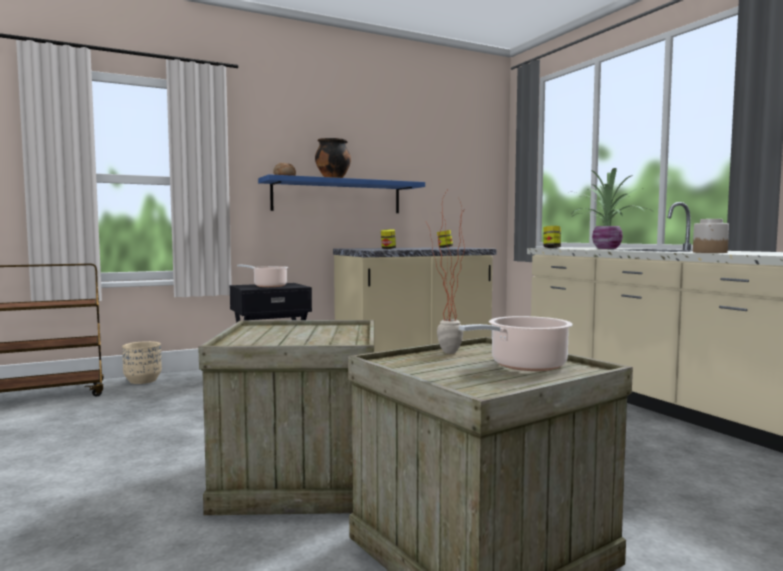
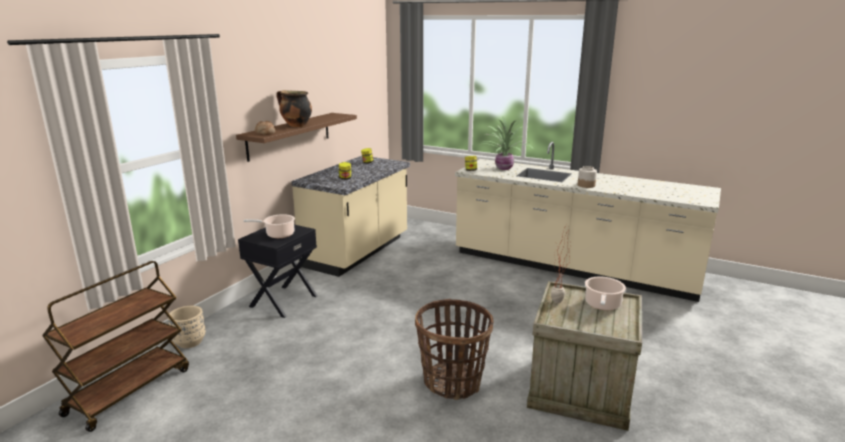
camera: 35 degrees left, 15 degrees up
crate [198,320,374,515] -> basket [415,299,493,400]
blue shelf [258,174,425,213] -> brown shelf [236,113,357,162]

